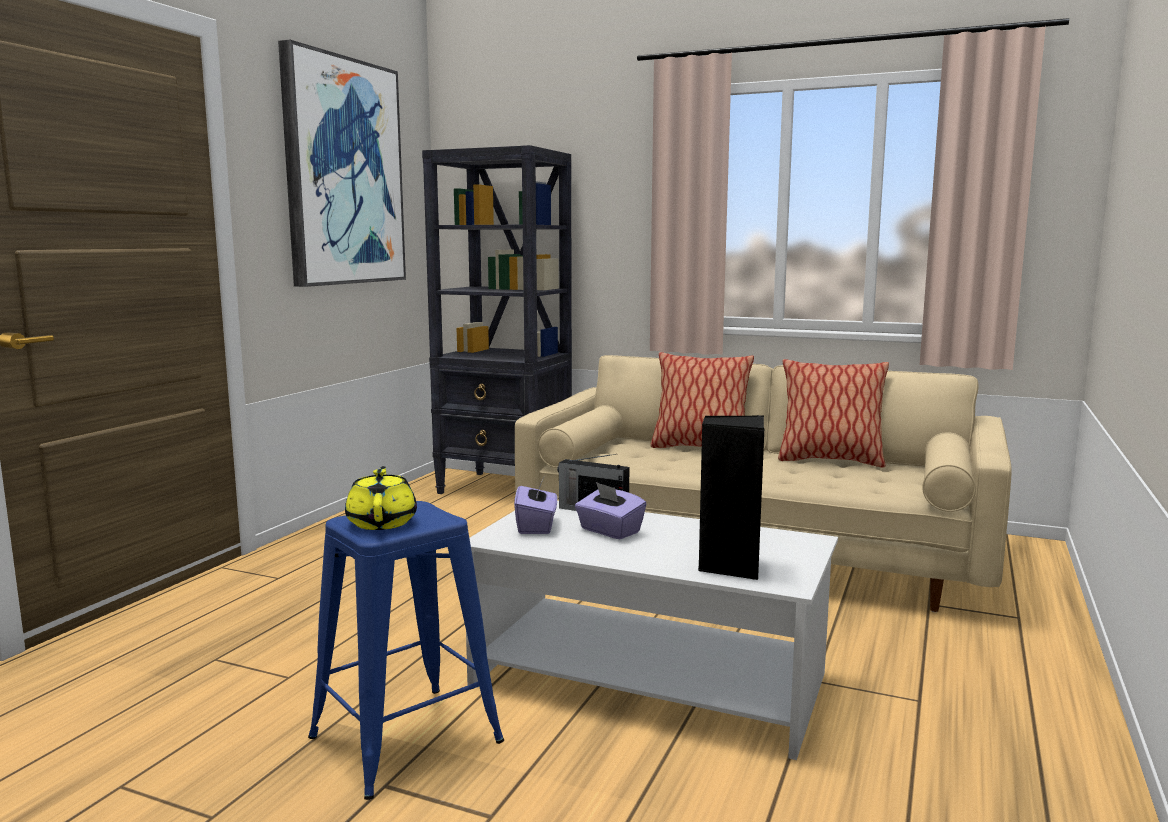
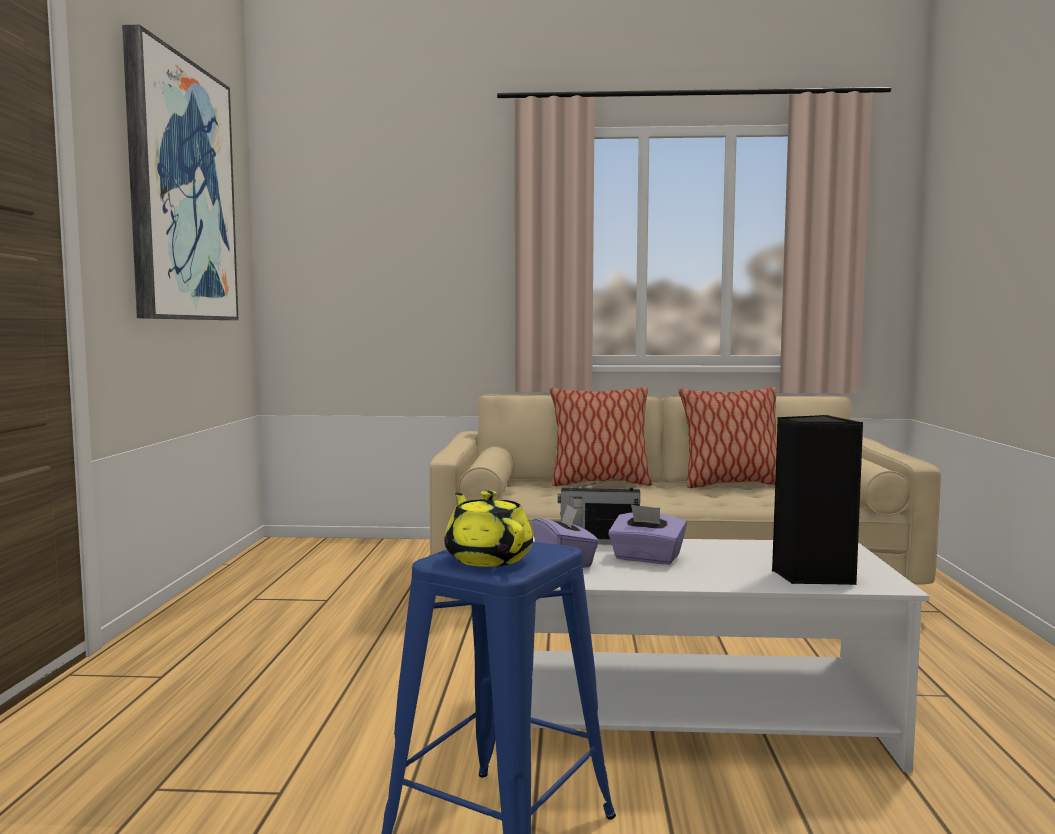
camera: 20 degrees left, 5 degrees down
black bookcase [422,145,572,494] -> none

